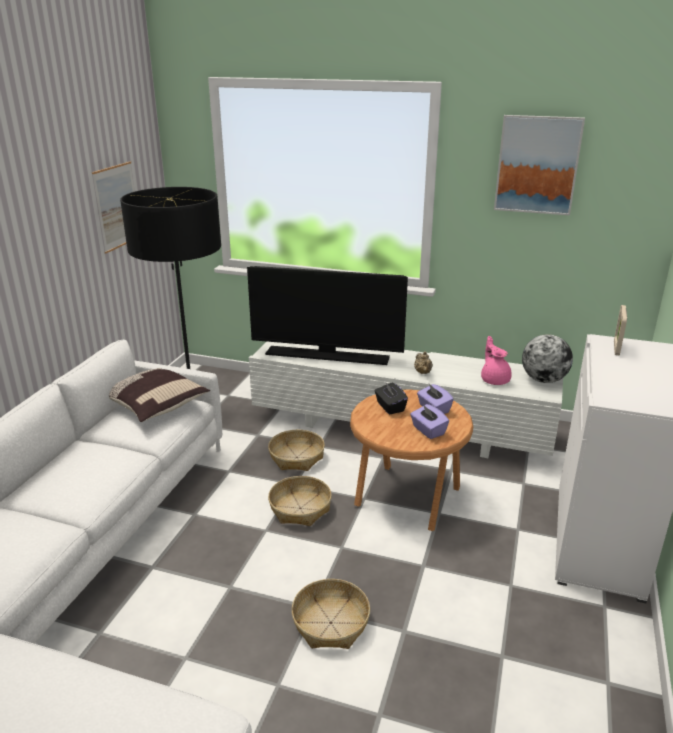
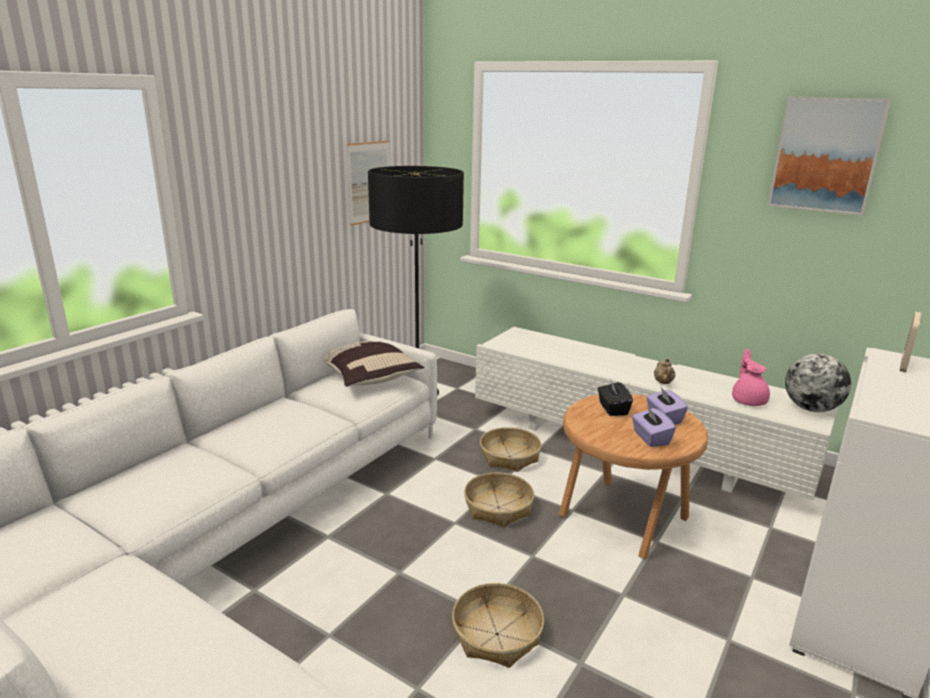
camera: 15 degrees right, 5 degrees down
television [247,266,408,365] -> none

